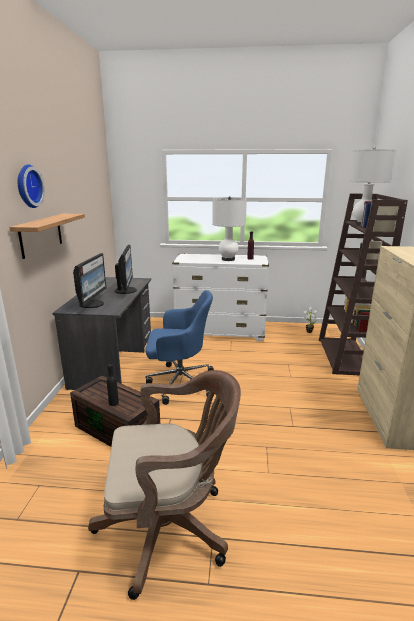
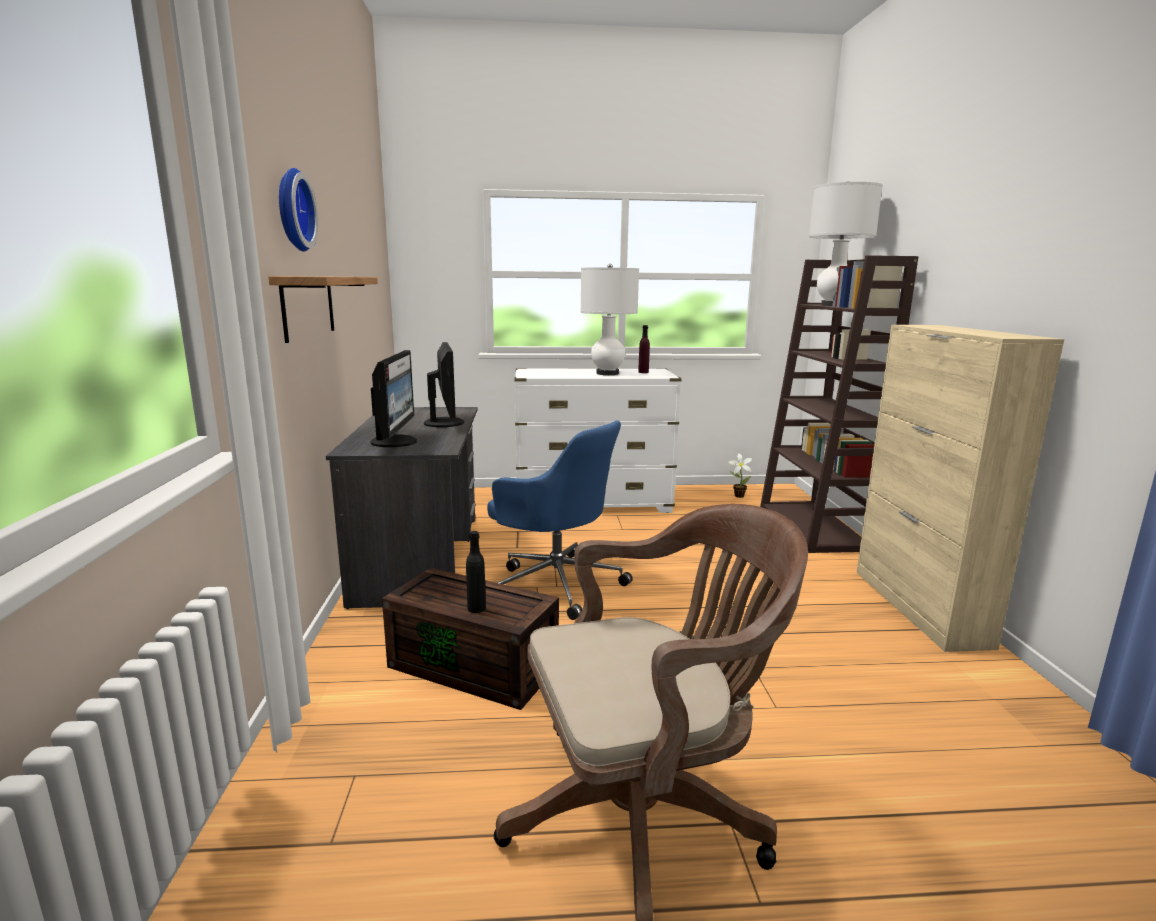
camera: 10 degrees left, 5 degrees down
blue office chair [145,290,214,405] -> blue office chair turned 45 degrees clockwise [487,420,633,620]

